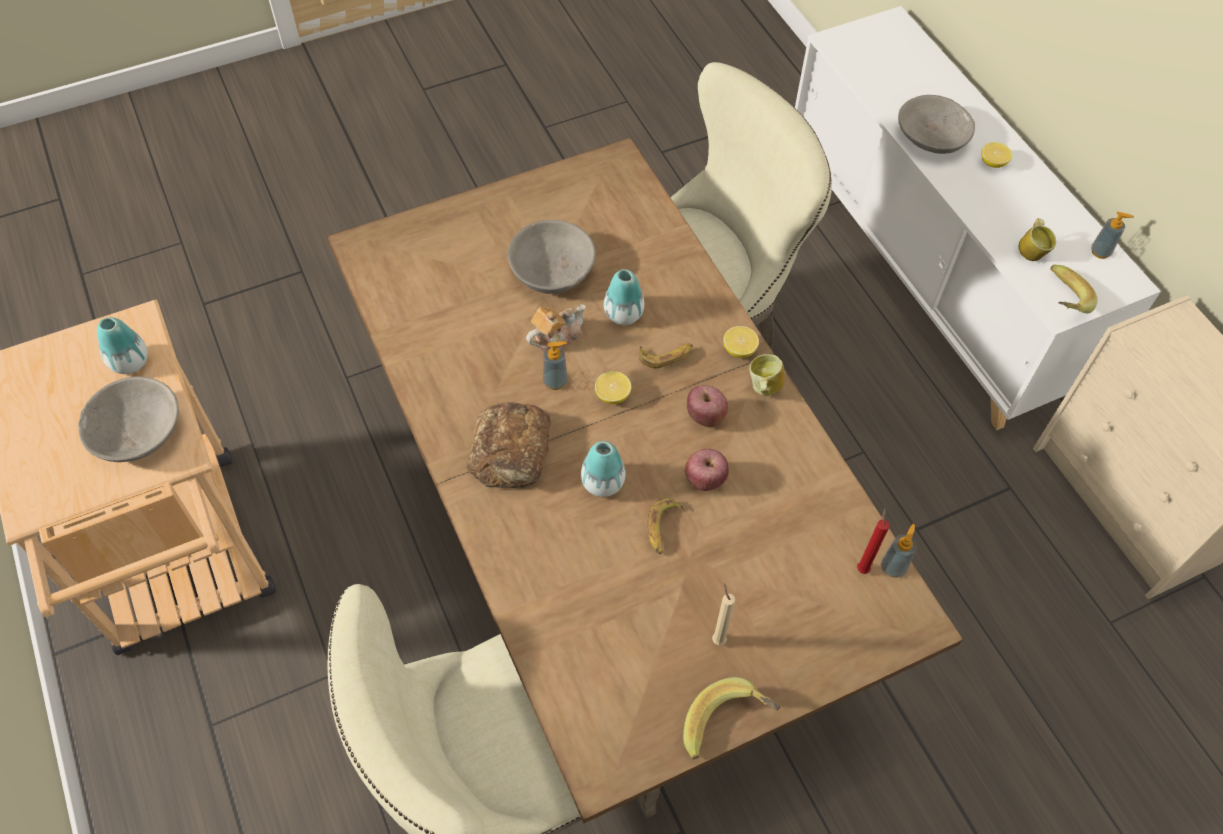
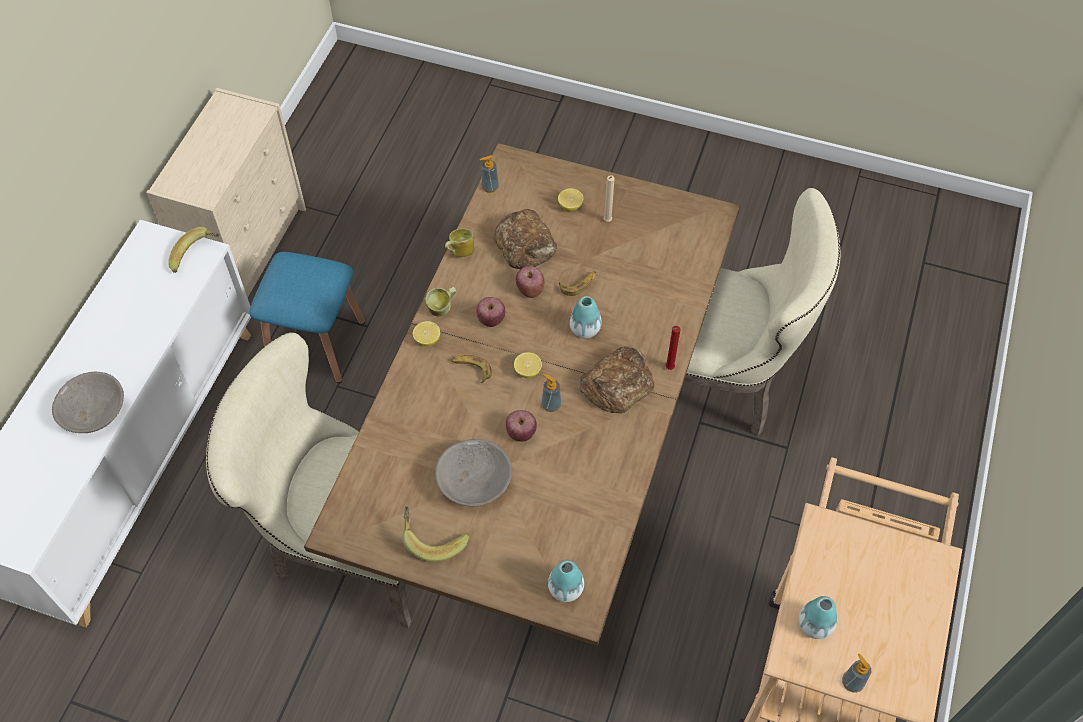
camera: 135 degrees left, 0 degrees up
grey bowl [78,376,179,462] -> none
teapot [526,304,586,352] -> apple [506,410,537,442]
vase [604,269,644,325] -> vase moved to [548,560,584,602]
banana [683,677,780,759] -> banana moved to [402,506,469,562]
red candle [857,508,890,574] -> red candle moved to [666,326,680,370]
lemon [981,142,1012,168] -> lemon moved to [558,188,584,211]
mug [1019,218,1056,261] -> mug moved to [445,228,474,257]
soap dispenser [1091,212,1134,259] -> soap dispenser moved to [842,654,871,693]
none -> blue stool [249,252,365,383]
none -> bread [494,209,557,269]

